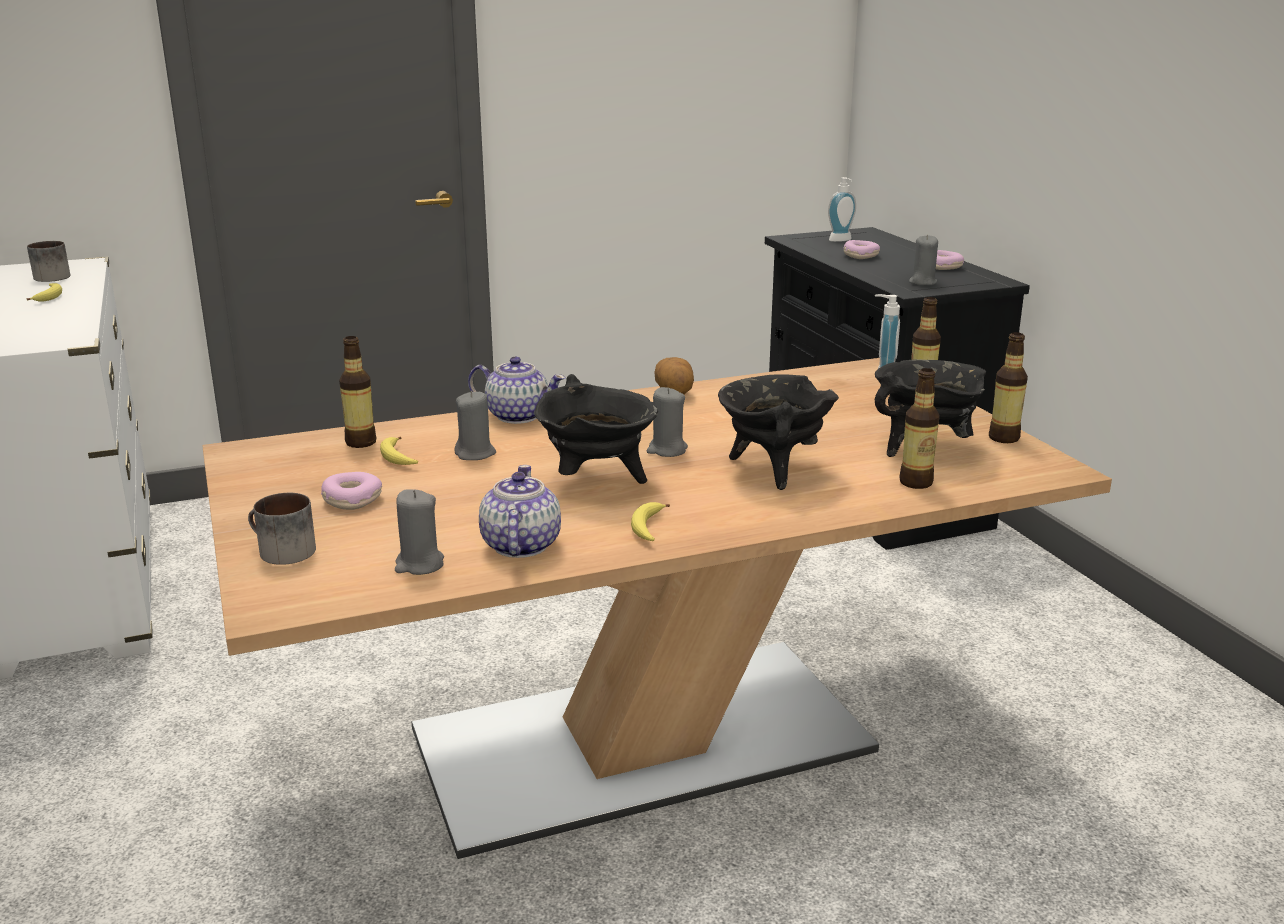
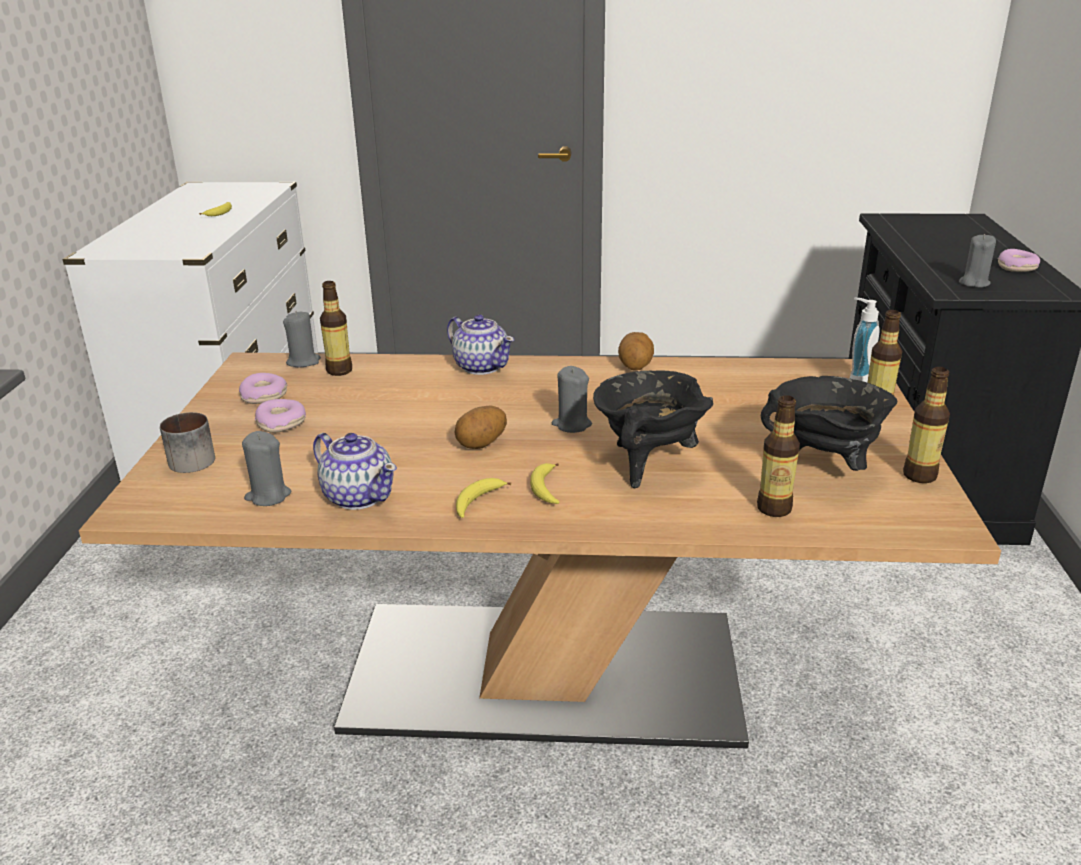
camera: 25 degrees right, 5 degrees up
mug [27,241,71,282] -> none
banana [380,437,418,465] -> banana moved to [530,463,559,504]
grey candle [454,391,496,460] -> grey candle moved to [283,311,321,367]
teapot [479,465,561,558] -> teapot turned 105 degrees clockwise [313,433,397,510]
black cooking pot [534,374,658,484] -> potato [454,405,507,449]
soap dispenser [828,177,856,242] -> none
donut [843,240,880,259] -> donut moved to [239,373,287,404]

